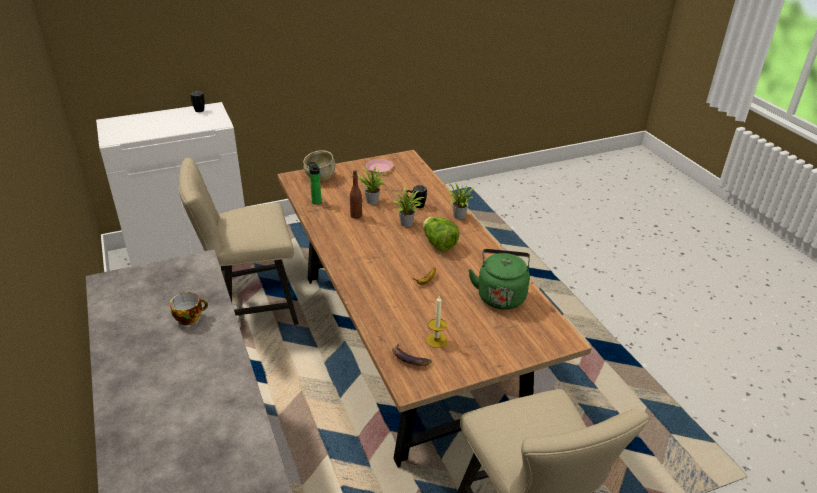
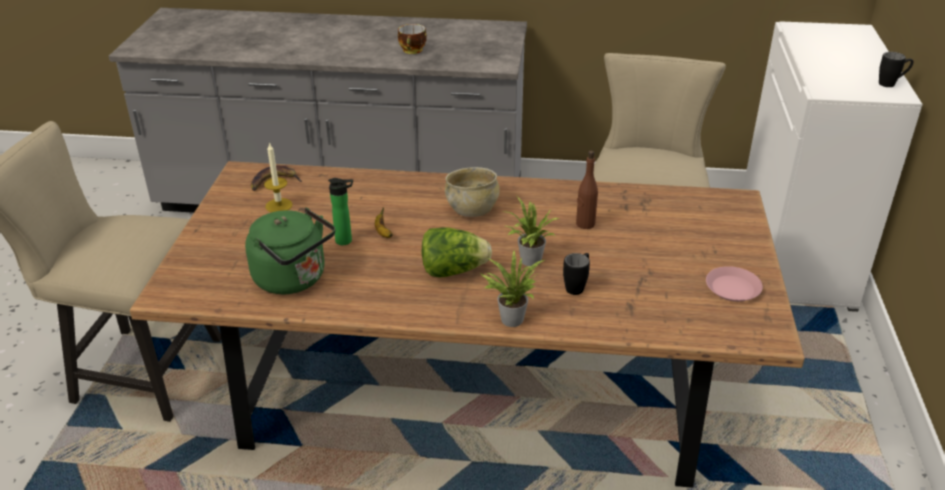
camera: 120 degrees right, 0 degrees up
beige bowl [303,150,335,182] -> beige bowl moved to [445,167,500,217]
bottle [309,162,322,204] -> bottle moved to [328,178,353,245]
potted plant [357,165,390,204] -> none

